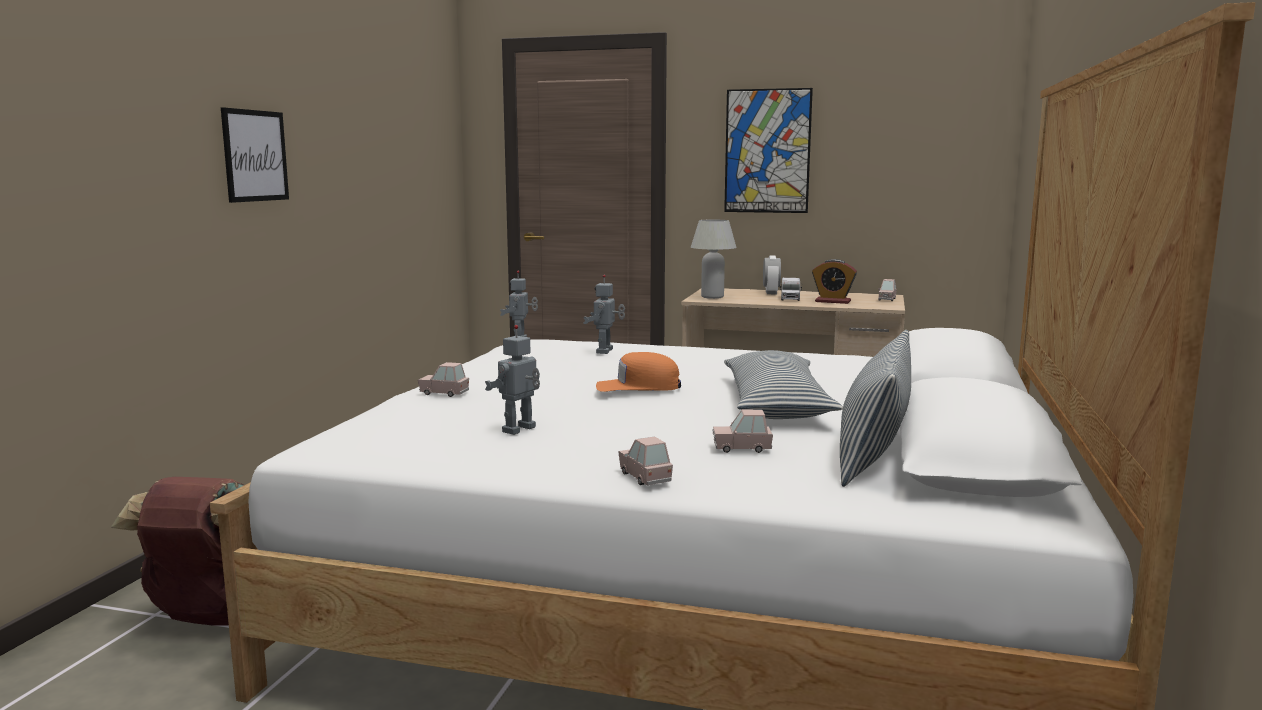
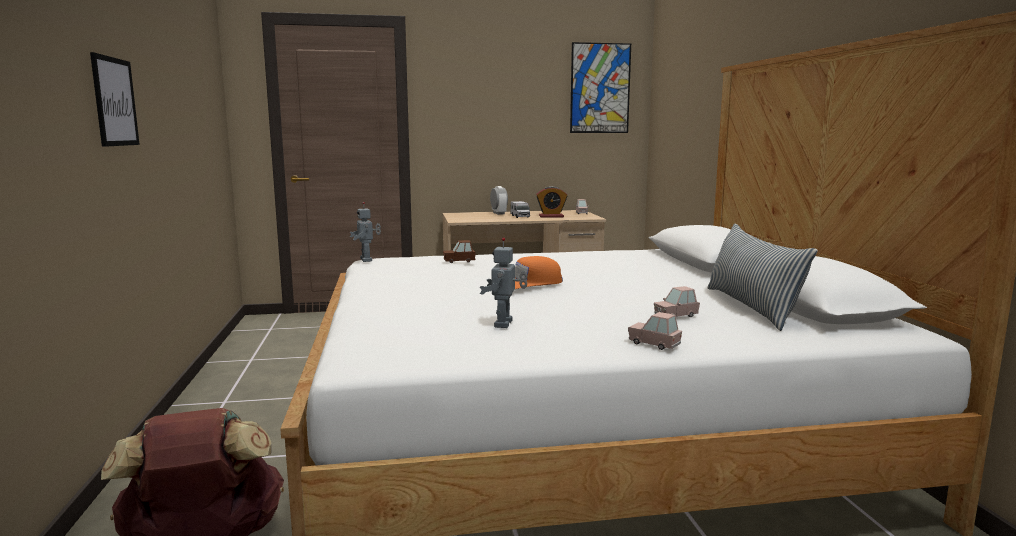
camera: 25 degrees left, 0 degrees up
pink toy car [418,362,469,397] -> none
toy robot [583,275,625,354] -> brown toy car [443,240,476,263]
white table lamp [691,220,737,299] -> none
picture [724,88,813,213] -> picture moved to [570,42,631,133]
pillow [724,350,843,419] -> none

